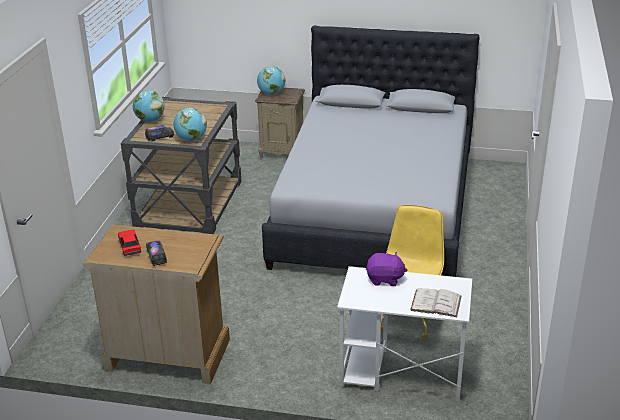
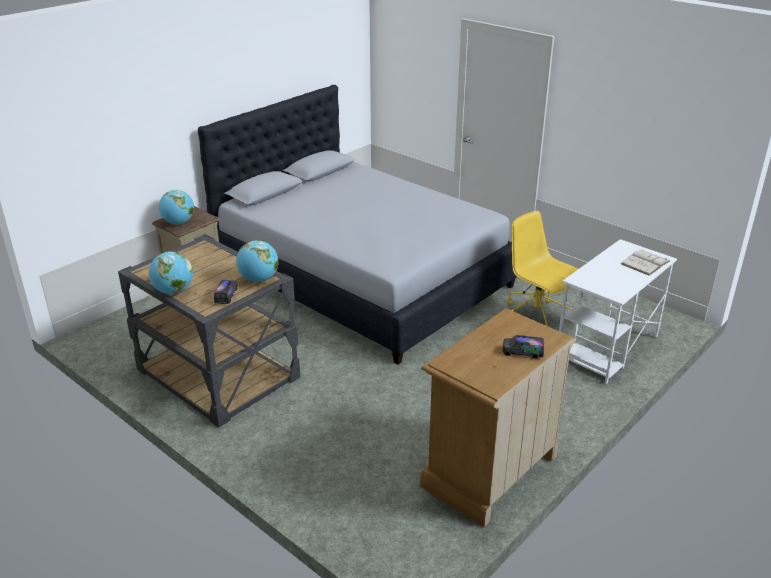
camera: 60 degrees left, 0 degrees up
toy car [118,230,141,256] -> none
purple plush toy [366,252,407,286] -> none

